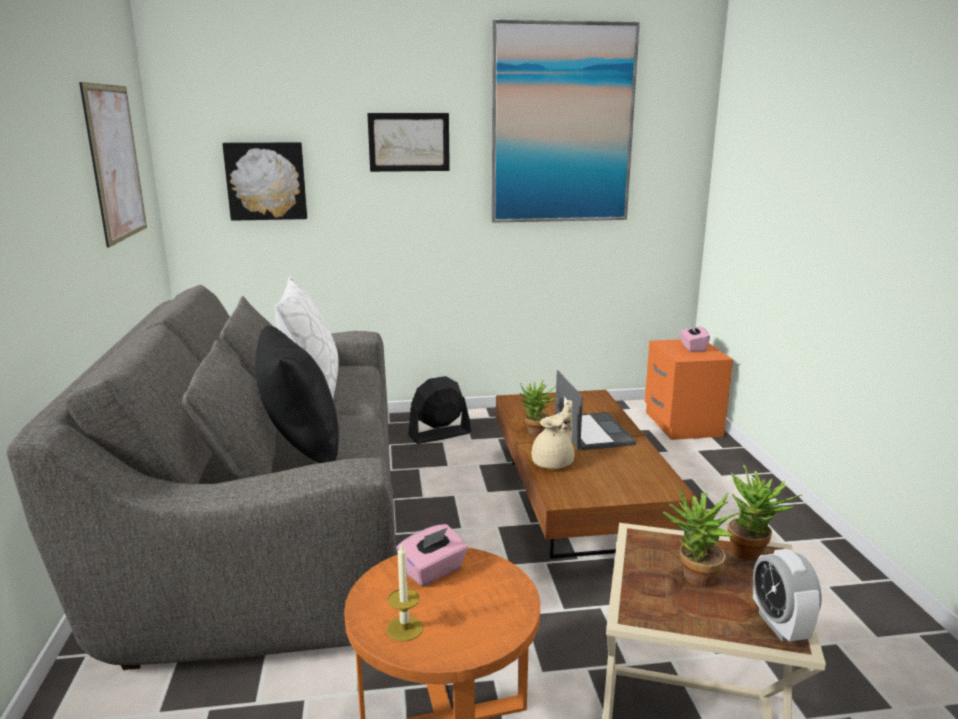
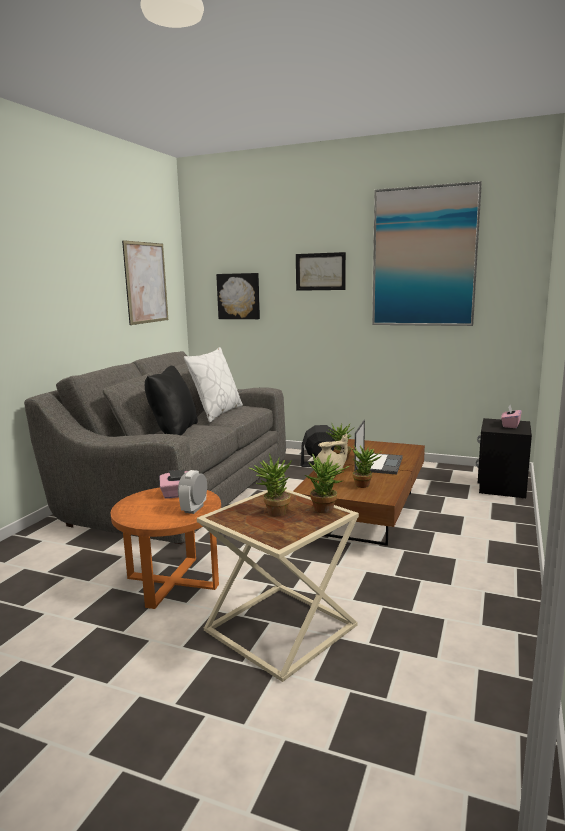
camera: 30 degrees right, 5 degrees down
candle [386,543,423,642] -> none
orange nightstand [645,339,733,440] -> black nightstand [476,418,532,498]
alarm clock [753,549,822,642] -> alarm clock moved to [178,470,207,514]
none -> potted plant [352,445,382,488]

